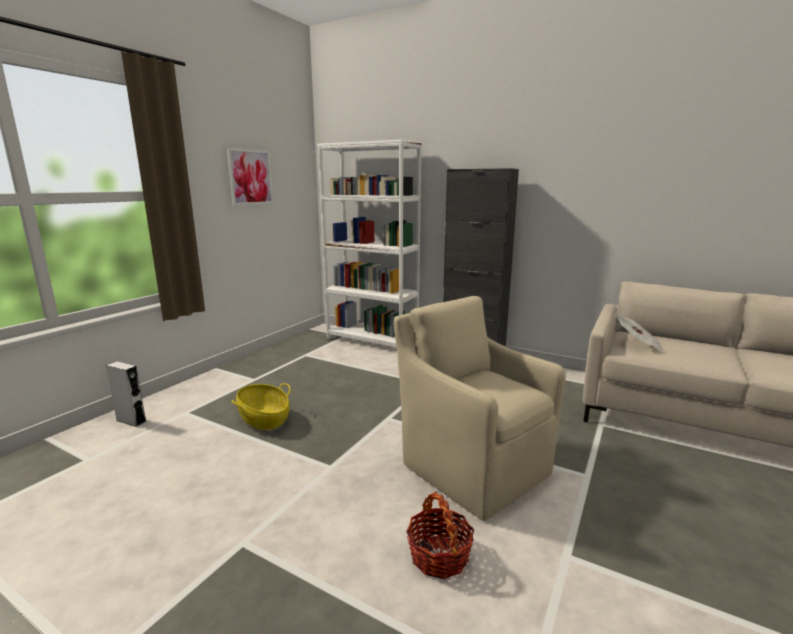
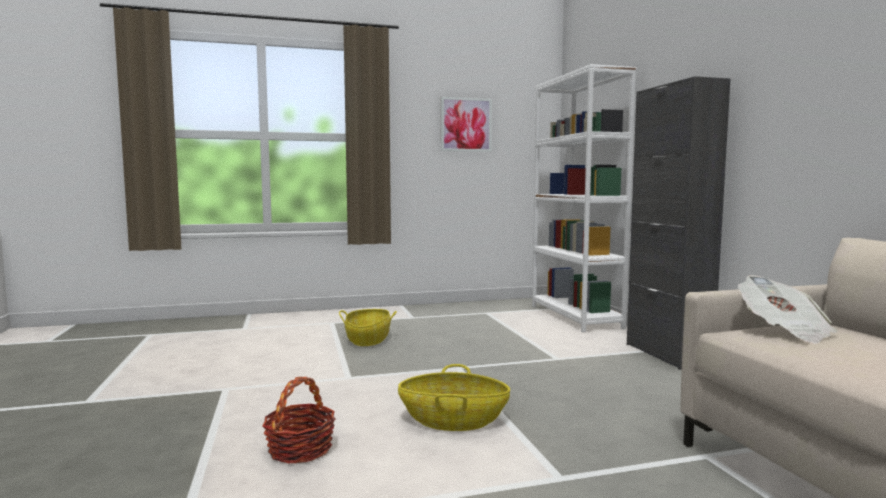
camera: 45 degrees right, 10 degrees down
grey speaker [106,361,147,427] -> none
beige armchair [394,296,566,521] -> basket [398,364,510,431]

